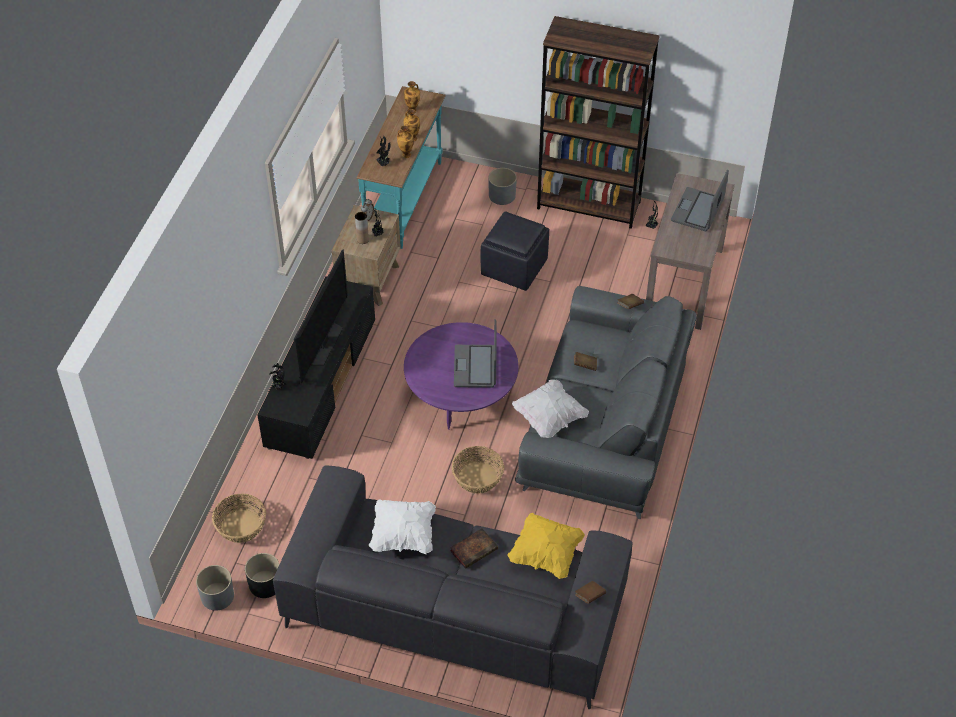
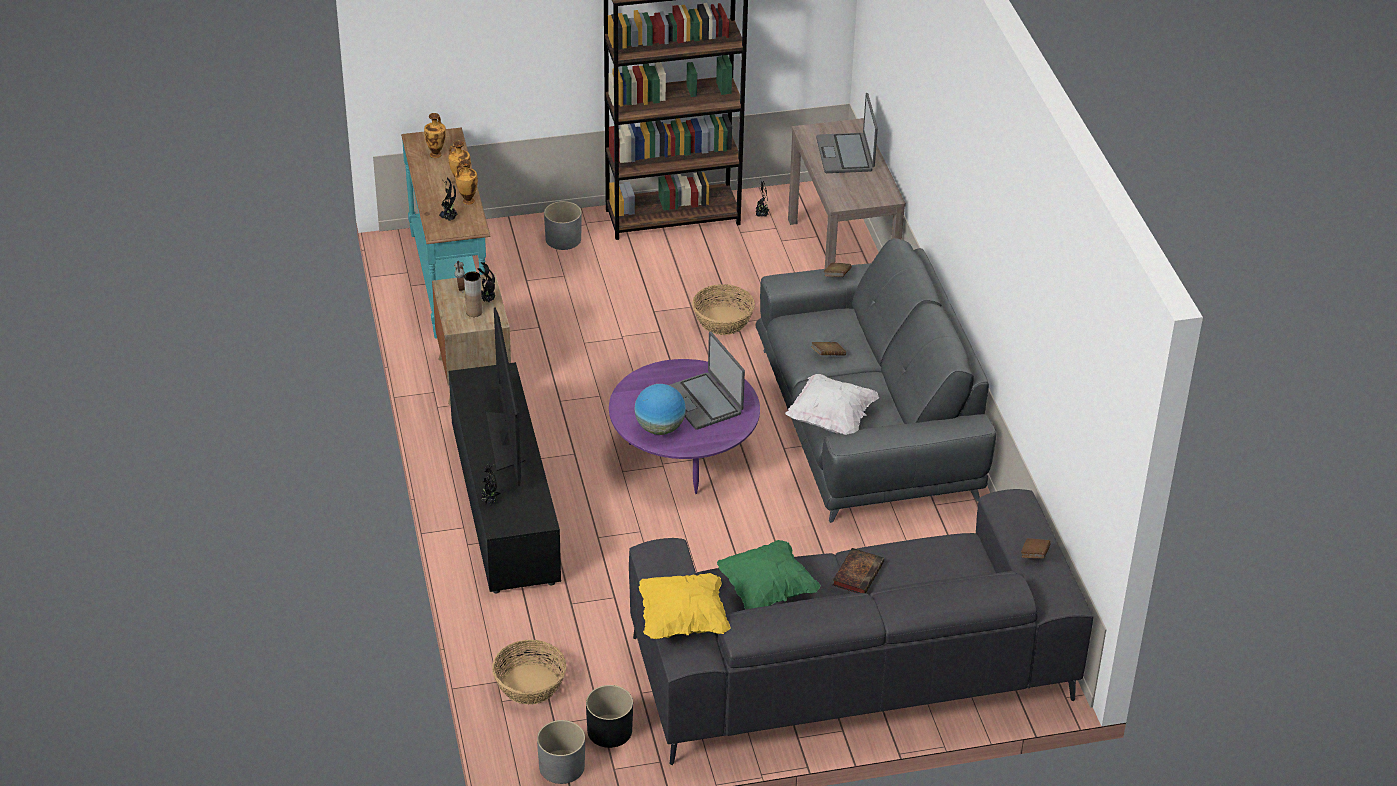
camera: 30 degrees left, 10 degrees down
white pillow [369,499,436,554] -> green pillow [717,540,821,609]
basket [452,446,504,494] -> basket moved to [692,284,755,335]
black ottoman [481,211,549,291] -> none
yellow pillow [507,513,585,579] -> yellow pillow moved to [639,573,730,639]
none -> globe [634,384,686,435]

